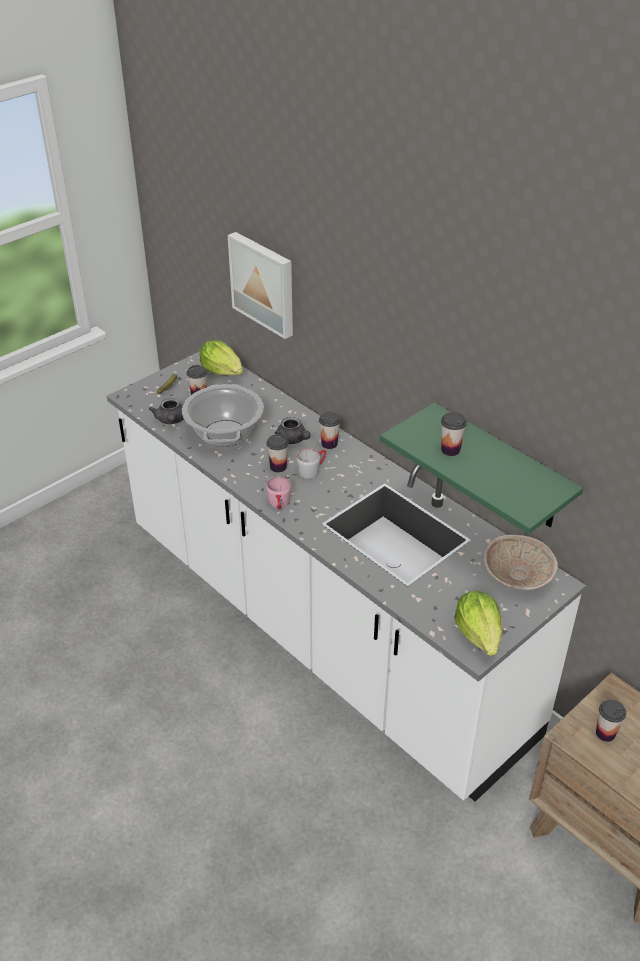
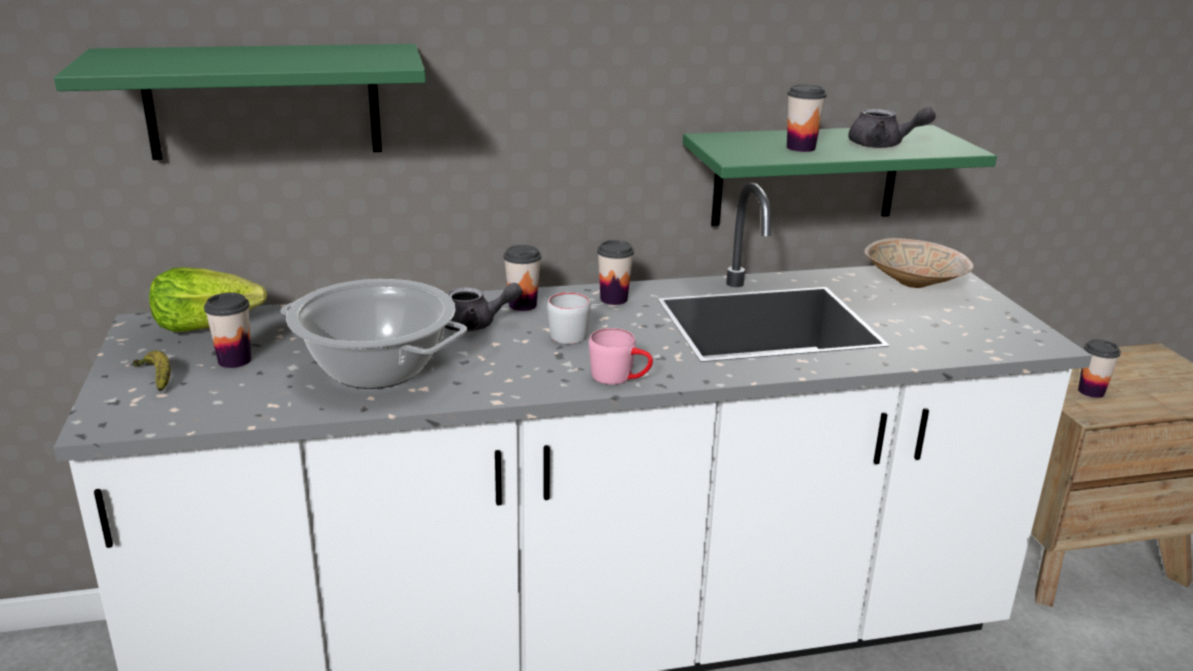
camera: 60 degrees left, 15 degrees down
grey teapot [149,398,184,424] -> grey teapot moved to [848,107,936,148]
picture [228,232,293,339] -> green shelf [54,44,426,160]
cup [266,434,289,473] -> cup moved to [597,240,634,305]
lettuce [454,591,502,656] -> none

